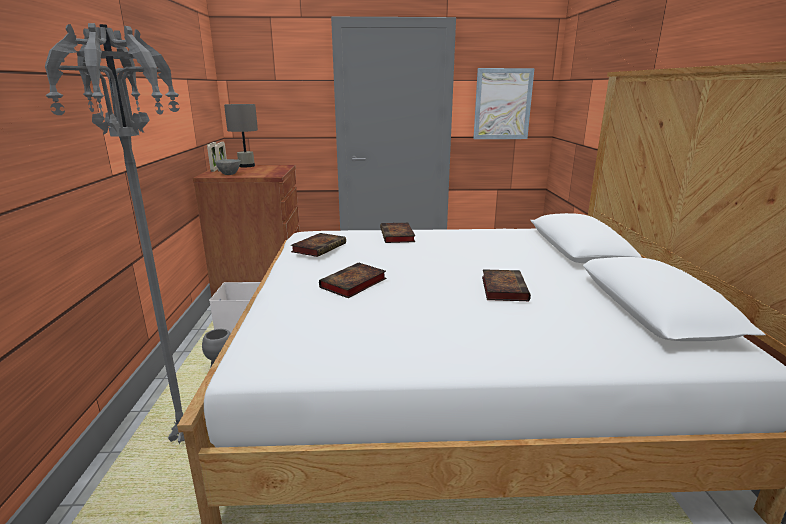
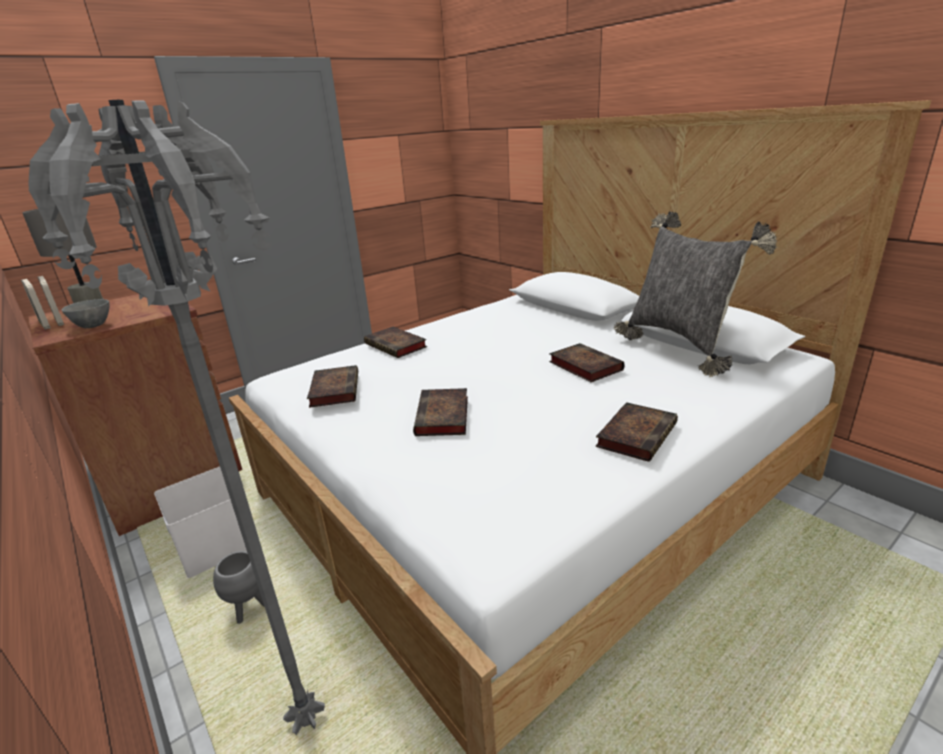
camera: 35 degrees left, 5 degrees up
picture [473,68,535,139] -> none
none -> book [595,402,678,462]
none -> pillow [614,211,777,377]

